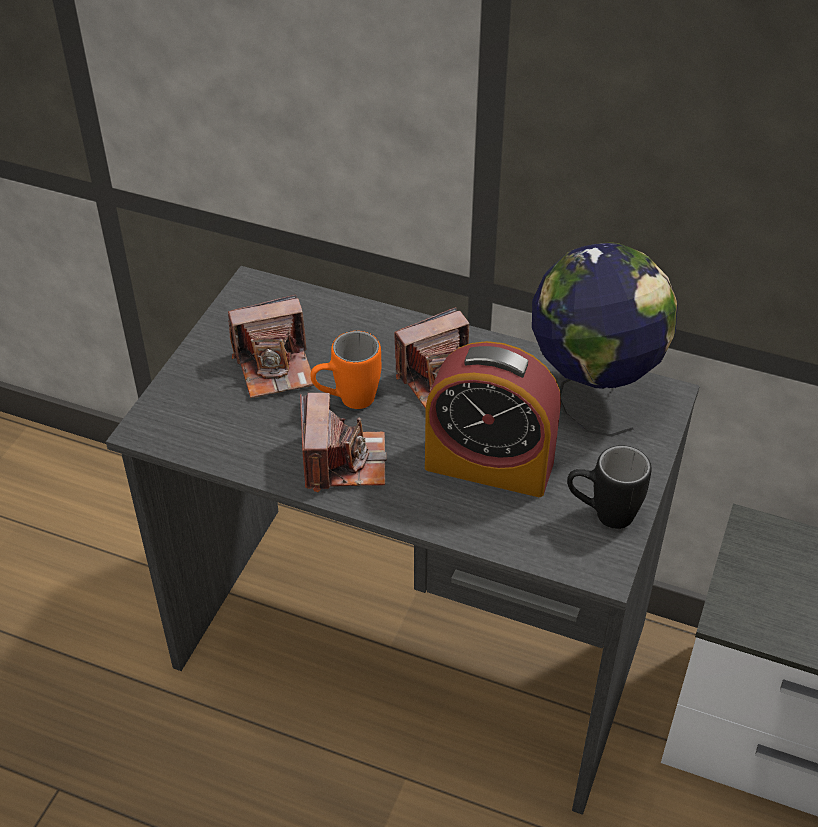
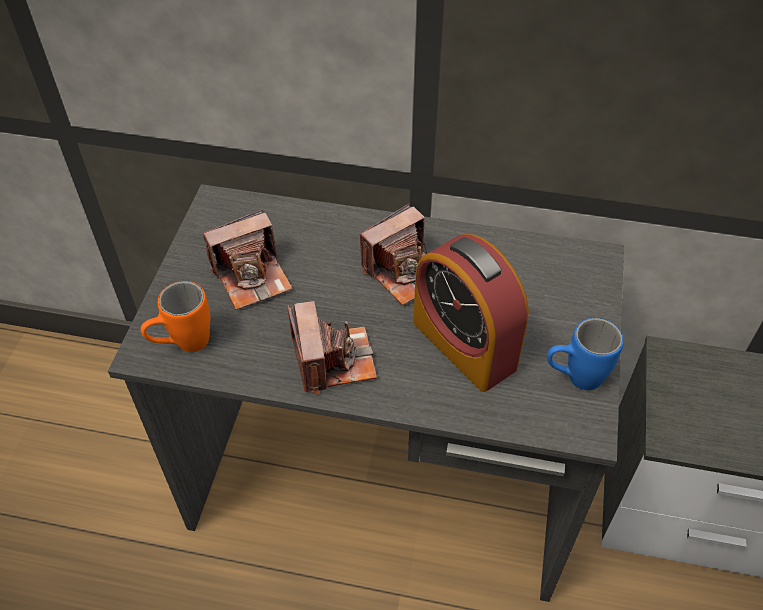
camera: 10 degrees left, 5 degrees up
orange mug [310,331,381,409] -> orange mug moved to [141,281,210,352]
alarm clock [425,341,561,497] -> alarm clock turned 45 degrees clockwise [413,234,529,392]
globe [532,242,678,437] -> none
black mug [567,445,652,529] -> blue mug [547,318,624,390]

